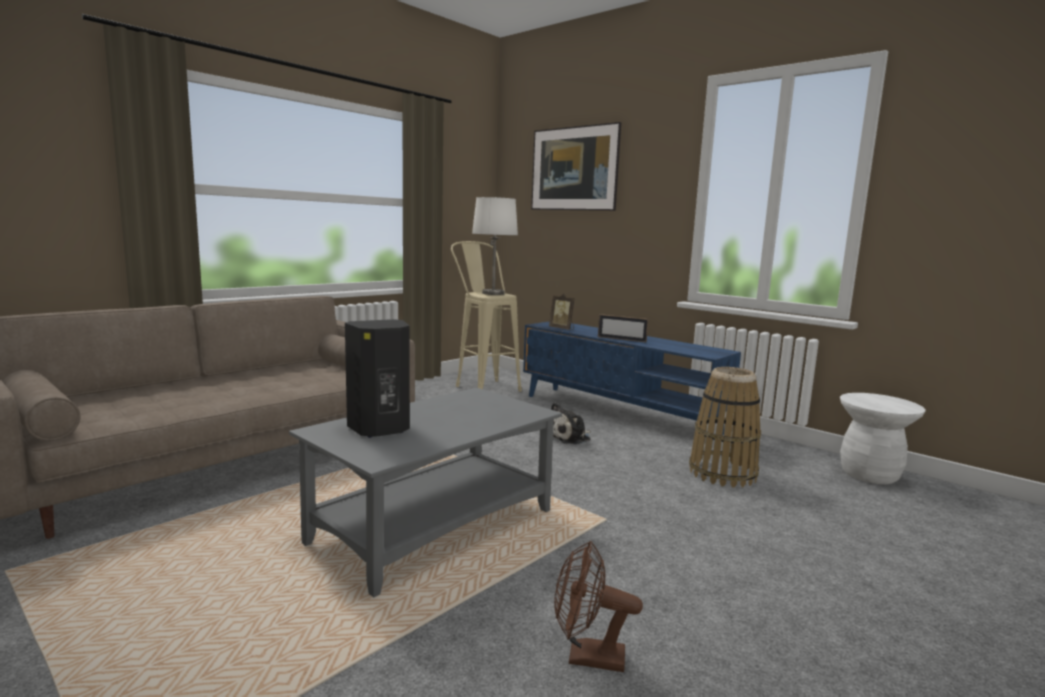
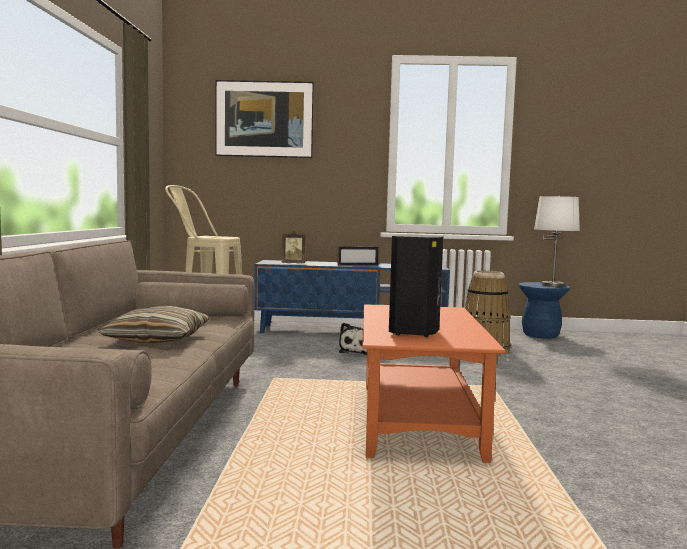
camera: 40 degrees left, 5 degrees down
grey coffee table [289,388,562,597] -> orange coffee table [362,304,505,463]
white table lamp [472,197,518,295] -> white table lamp moved to [534,196,580,287]
brown fan [554,540,643,672] -> none
white stool [840,393,926,484] -> blue stool [519,282,570,339]
none -> pillow [97,305,210,344]

